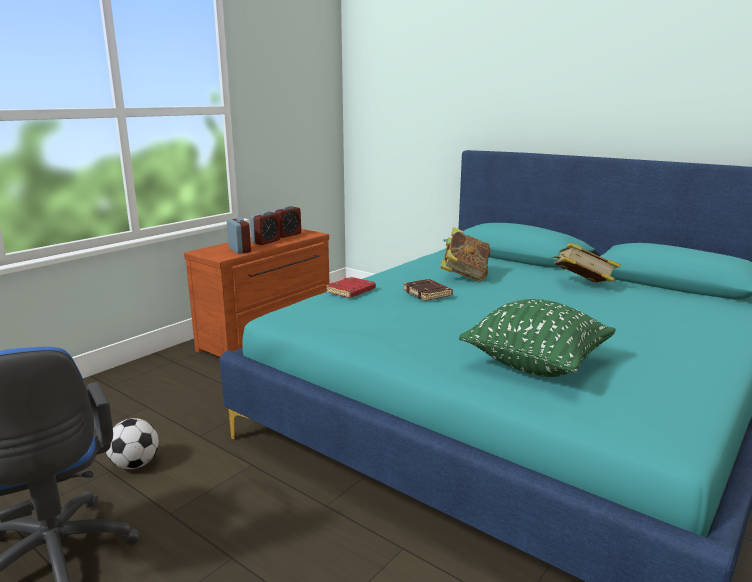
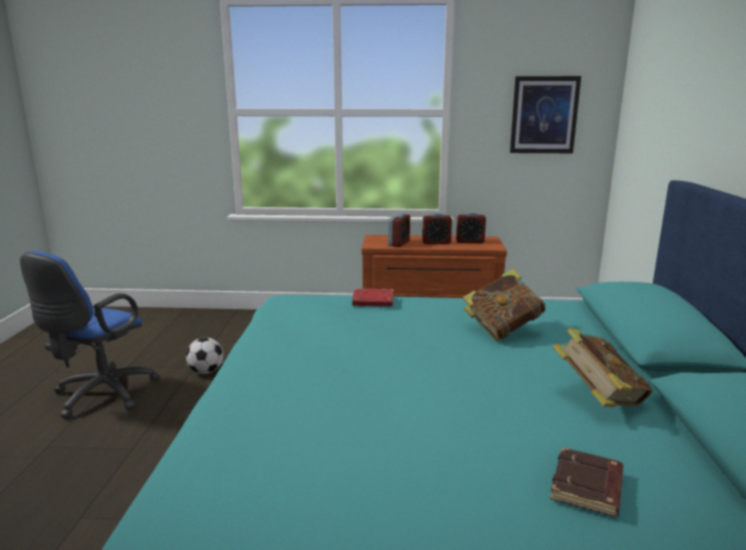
camera: 55 degrees right, 0 degrees up
brown book [403,279,453,301] -> brown book moved to [550,447,623,517]
green pillow [459,299,616,377] -> none
none -> picture [510,76,581,153]

